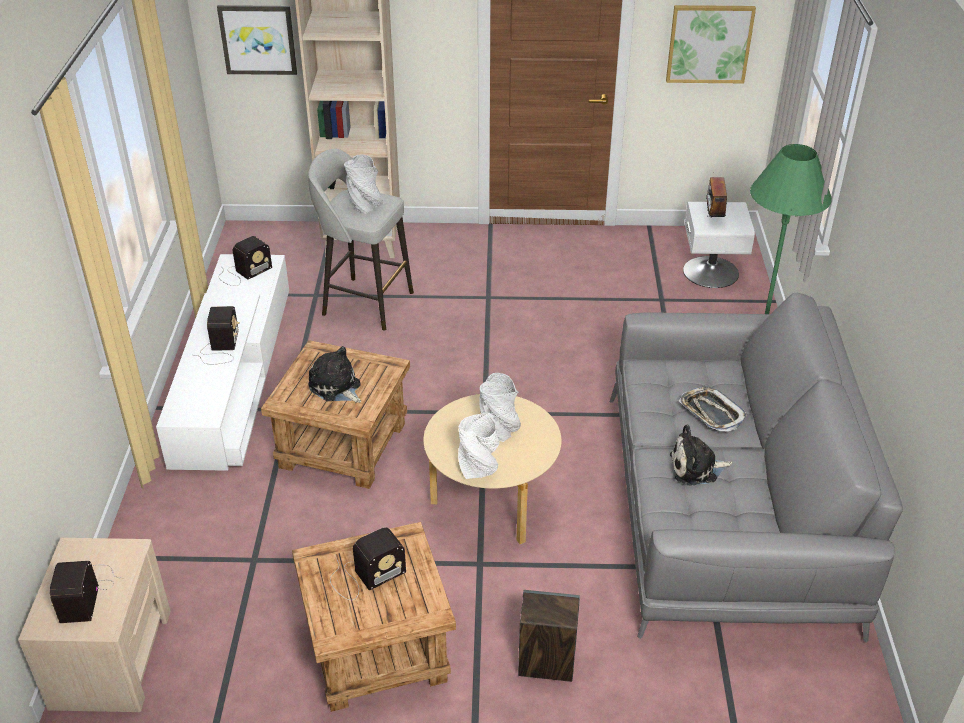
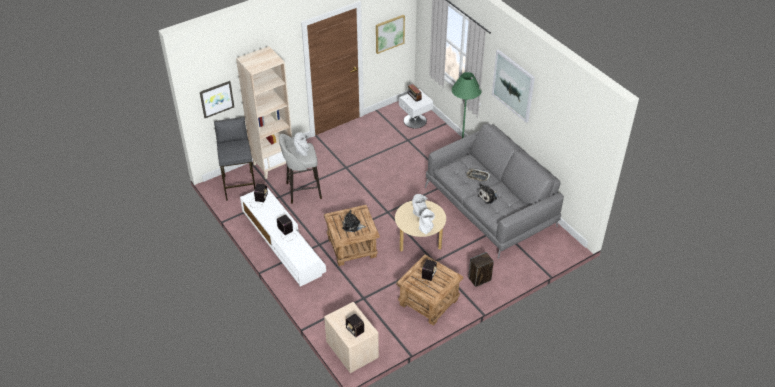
camera: 35 degrees left, 5 degrees up
none -> grey stool [214,117,255,201]
none -> picture [492,49,535,123]

